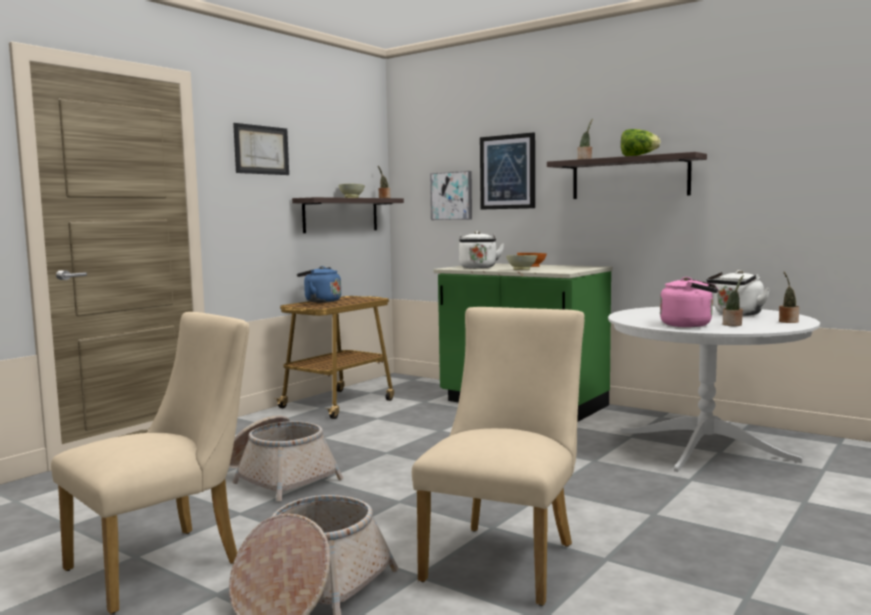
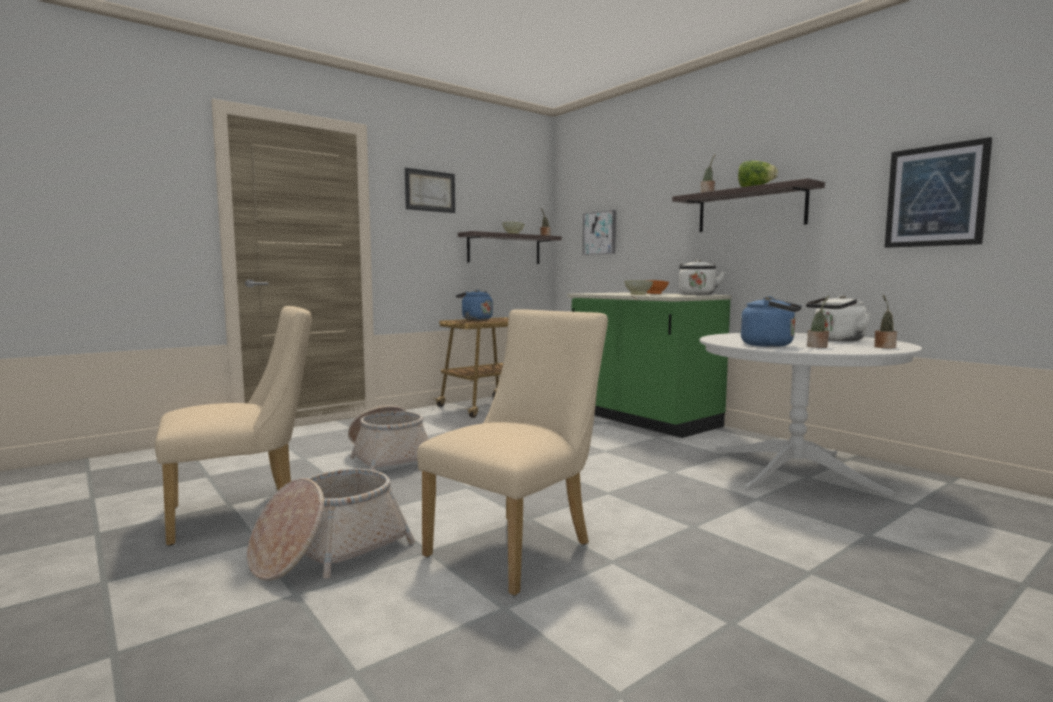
camera: 15 degrees right, 0 degrees up
white kettle [459,231,504,268] -> white kettle moved to [679,259,725,295]
picture [480,132,535,210] -> picture moved to [884,137,992,248]
pink kettle [660,277,718,327] -> blue kettle [741,296,802,347]

